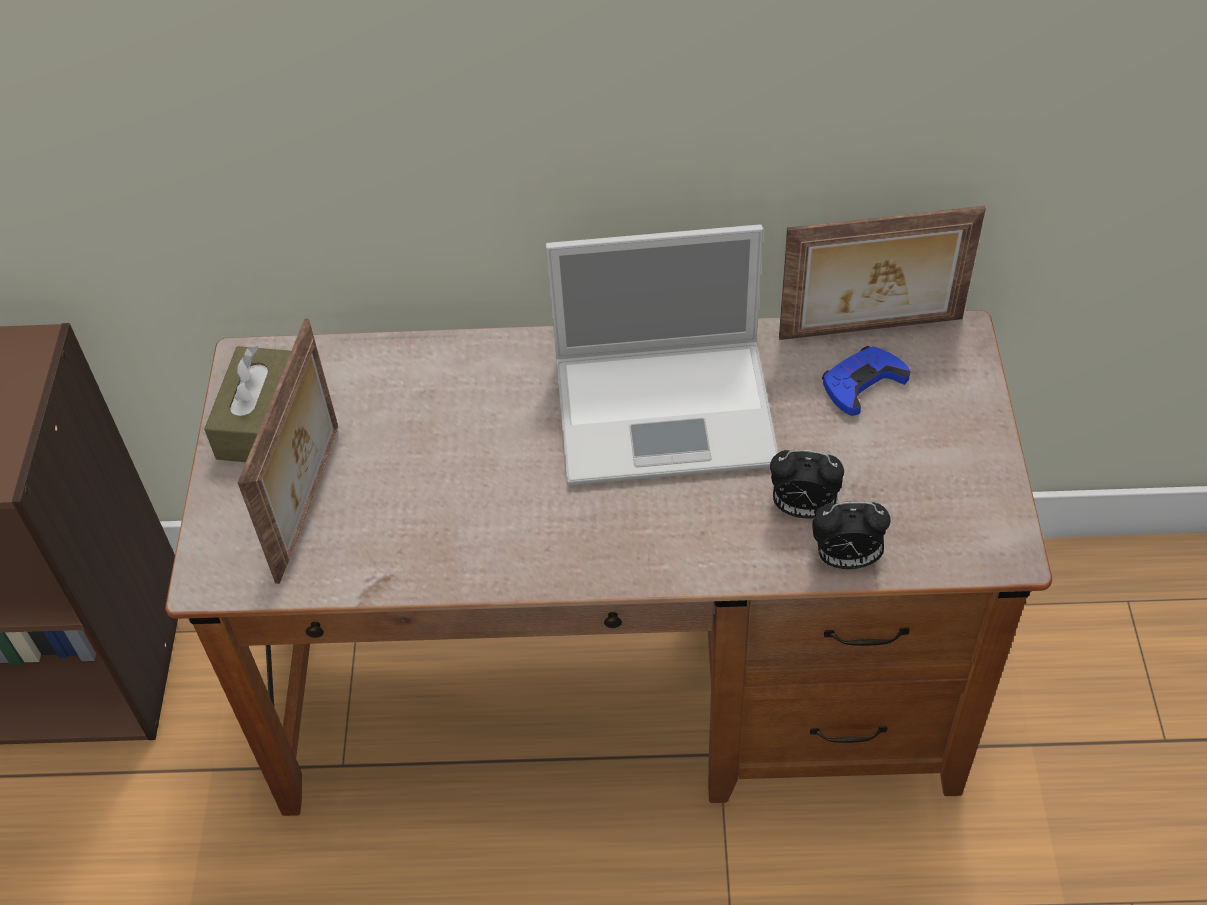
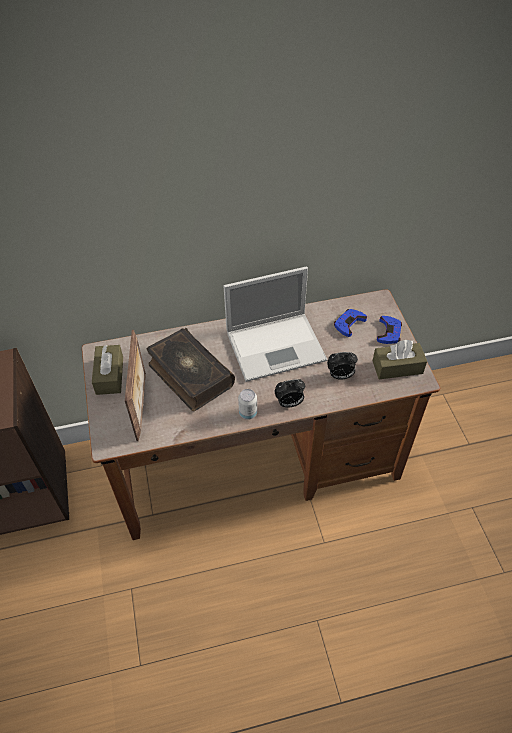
camera: 15 degrees left, 0 degrees up
picture frame [779,205,986,340] -> none
alarm clock [812,501,891,569] -> alarm clock moved to [275,379,305,408]
none -> book [147,328,235,411]
none -> can [238,389,257,420]
none -> brown tissue box [373,340,427,379]
none -> blue game controller [377,316,402,344]

